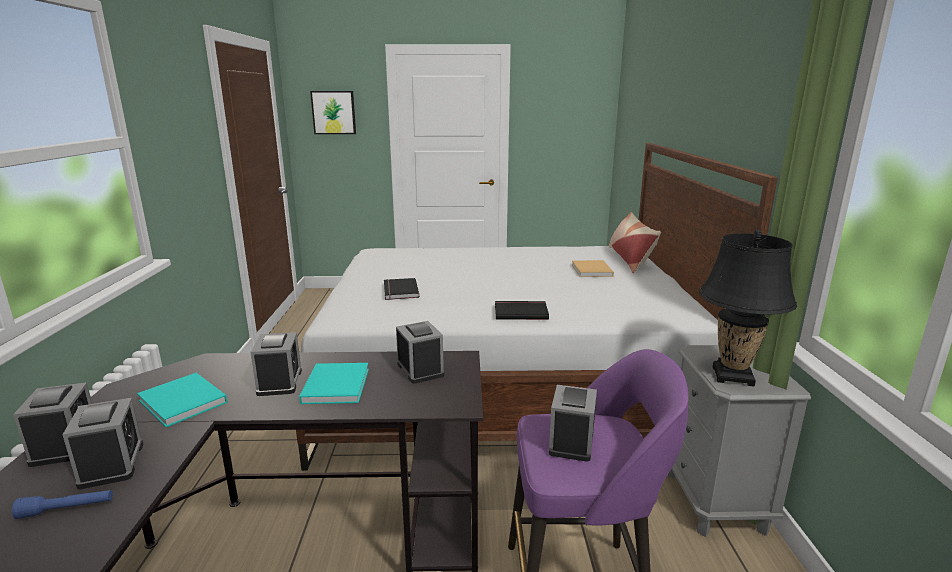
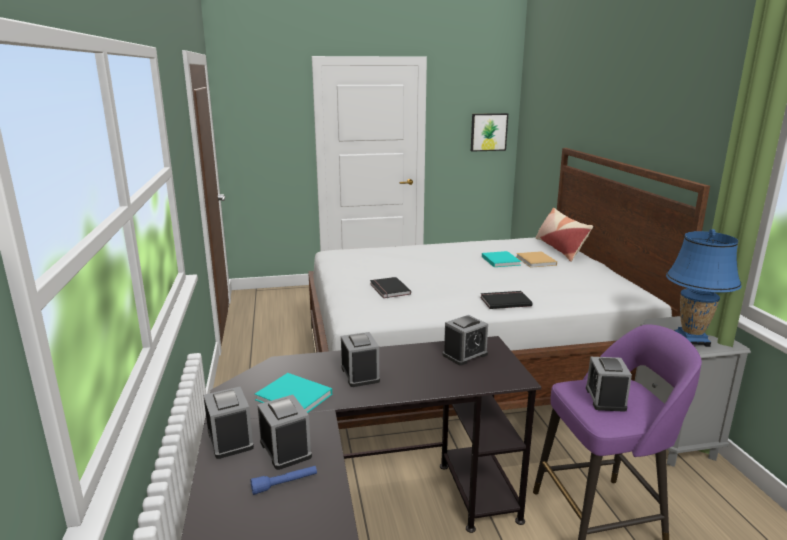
camera: 10 degrees left, 0 degrees up
turquoise book [299,363,369,404] -> turquoise book moved to [482,251,521,267]
picture [310,91,356,134] -> picture moved to [471,113,508,152]
alarm clock [396,321,444,384] -> alarm clock turned 90 degrees clockwise [442,315,488,366]
black table lamp [699,230,797,387] -> blue table lamp [666,229,742,347]

